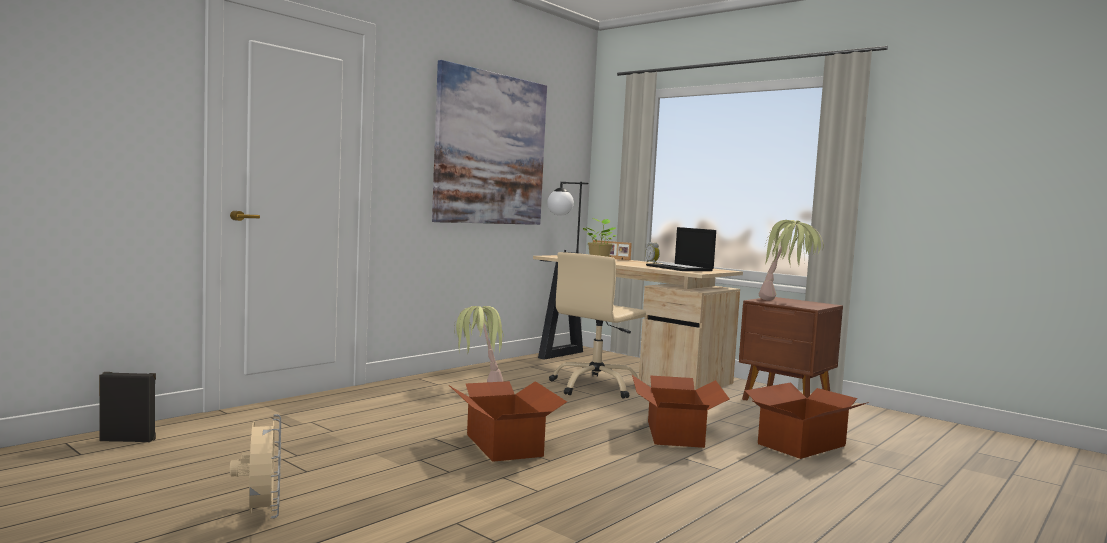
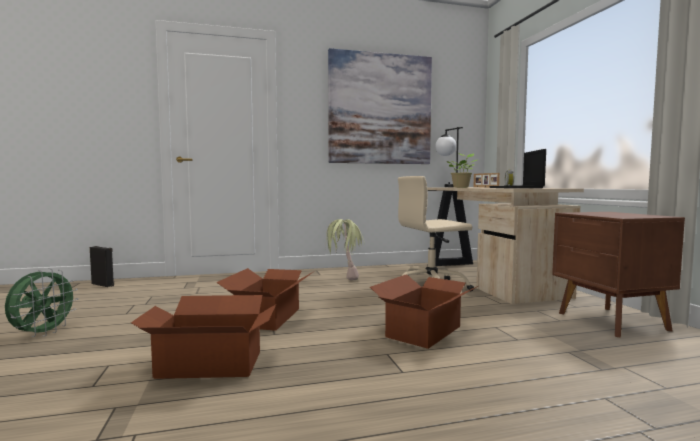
camera: 35 degrees right, 0 degrees up
beige fan [230,414,281,519] -> green fan [5,268,79,337]
cardboard box [745,382,869,459] -> cardboard box moved to [131,295,276,379]
potted plant [759,220,824,301] -> none

